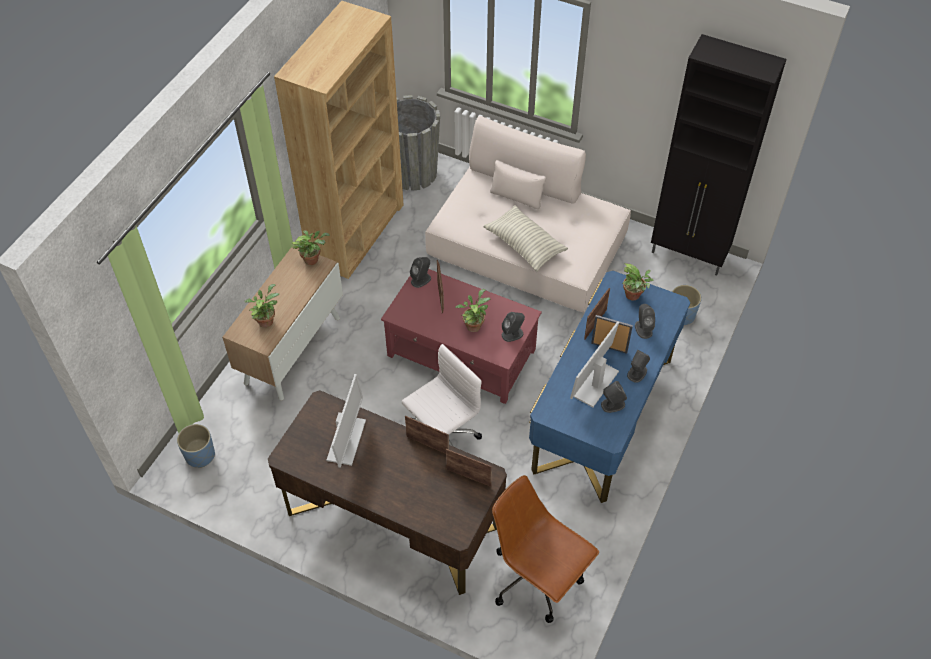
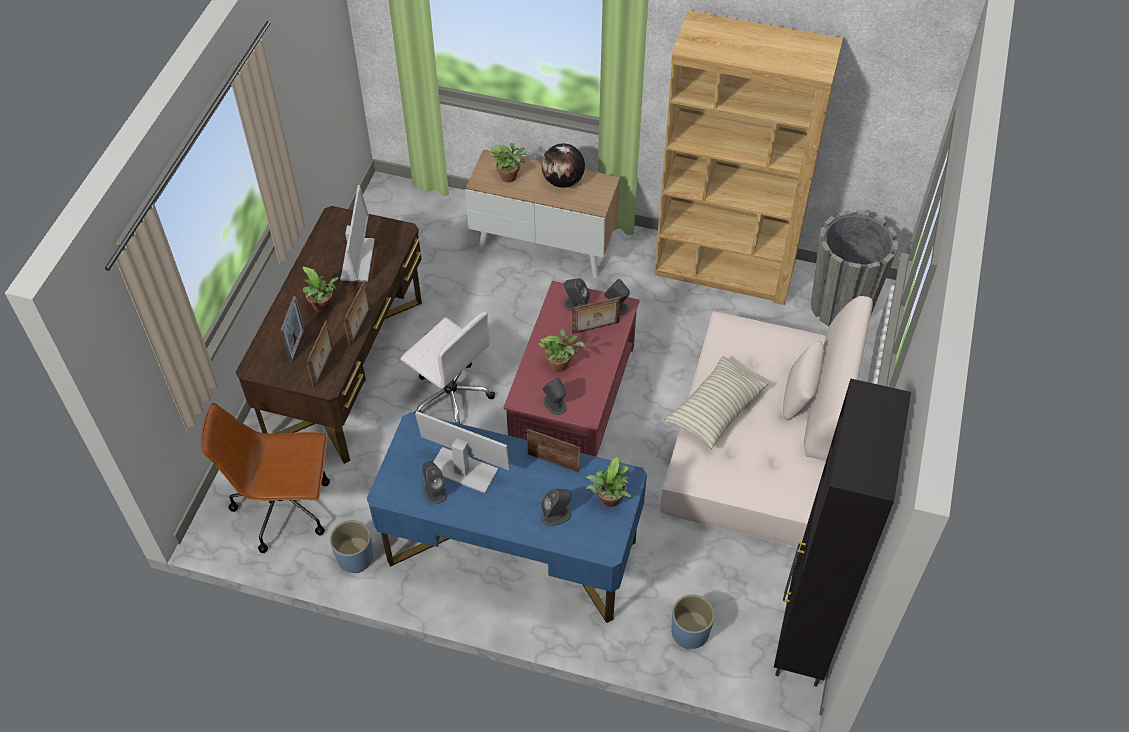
camera: 80 degrees right, 0 degrees up
blue planter [177,424,215,468] -> blue planter moved to [330,520,373,573]
potted plant [291,230,330,265] -> potted plant moved to [303,267,339,312]
monitor [327,374,366,468] -> monitor turned 90 degrees counterclockwise [340,185,375,282]
brown office chair [492,475,599,623] -> brown office chair turned 120 degrees counterclockwise [201,403,330,553]
picture frame [591,315,633,354] -> picture frame moved to [280,296,304,363]
grey speaker [627,350,650,383] -> grey speaker moved to [564,278,590,311]
none -> globe [541,143,585,188]

